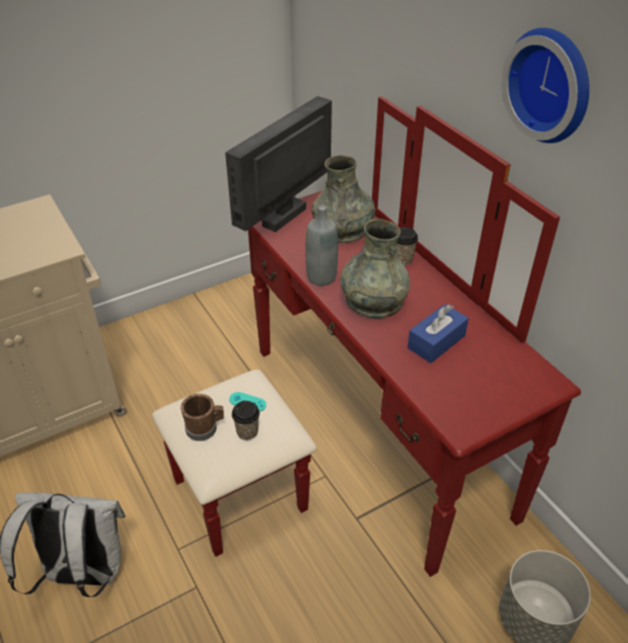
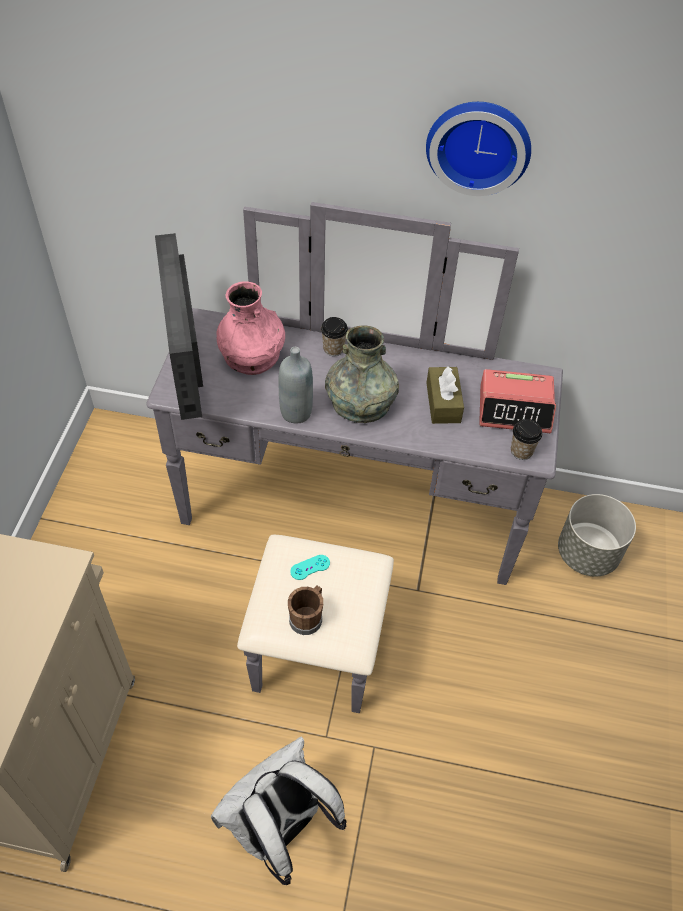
camera: 50 degrees left, 10 degrees up
red dresser [152,96,581,577] -> grey dresser [146,202,563,713]
cup [232,401,260,440] -> cup moved to [511,419,542,460]
grey vase [312,155,375,243] -> pink vase [217,281,285,375]
blue tissue box [407,304,469,363] -> brown tissue box [426,366,464,424]
none -> alarm clock [479,369,556,433]

